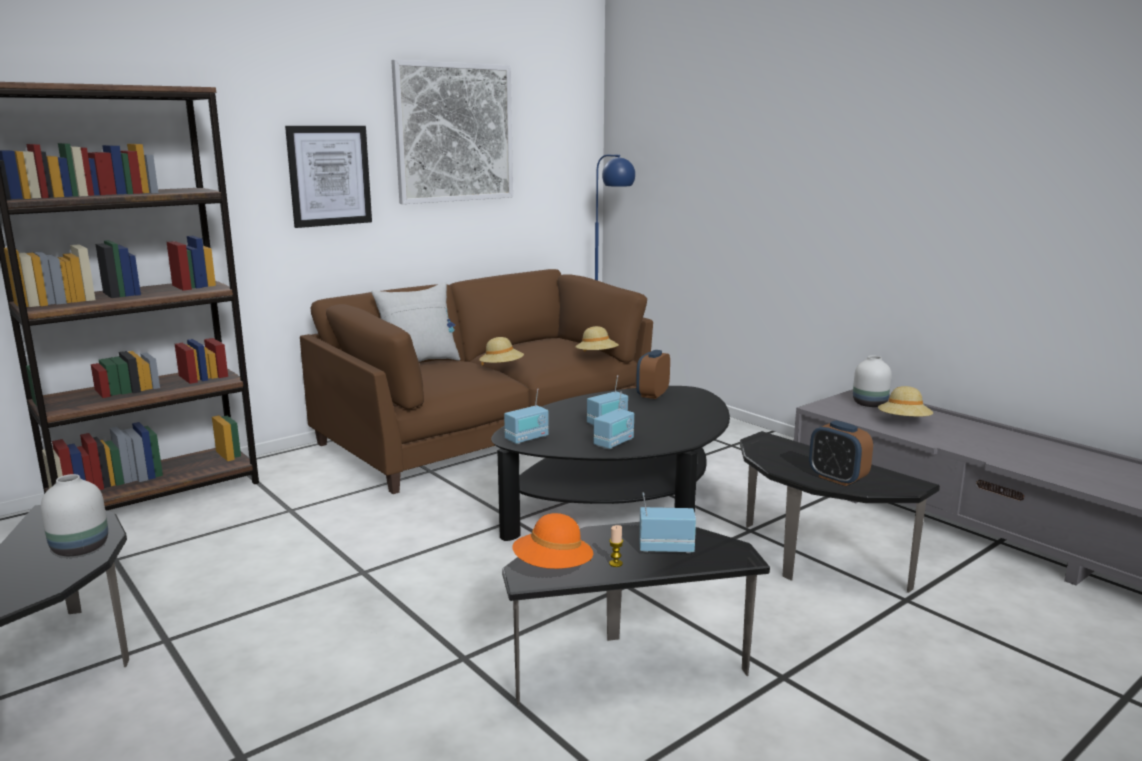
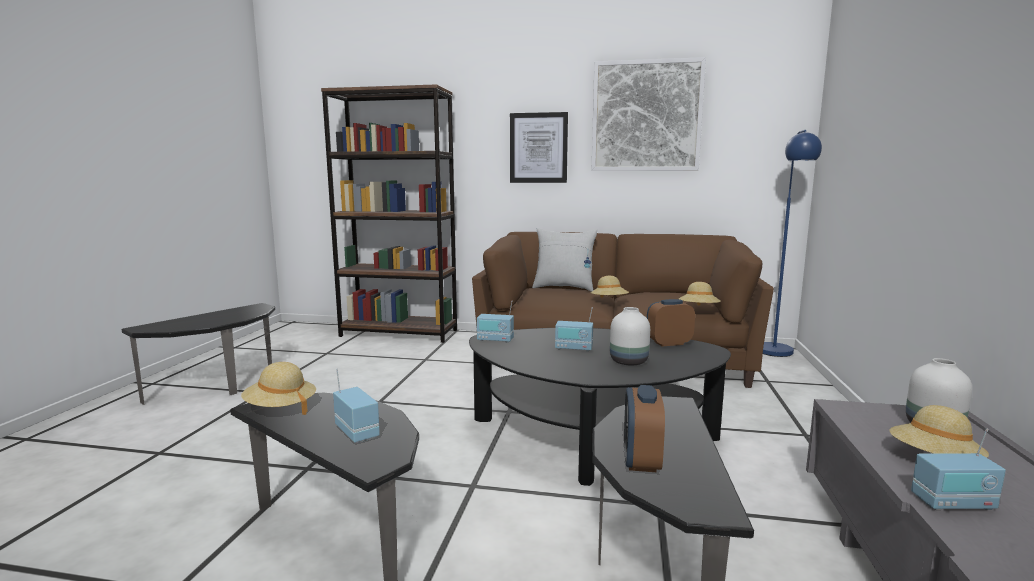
camera: 50 degrees right, 5 degrees down
white vase [41,474,108,556] -> white vase moved to [610,307,650,365]
orange hat [512,513,593,569] -> beige hat [241,362,316,415]
radio [594,392,634,449] -> radio moved to [911,428,1006,510]
candle [609,525,623,567] -> none

